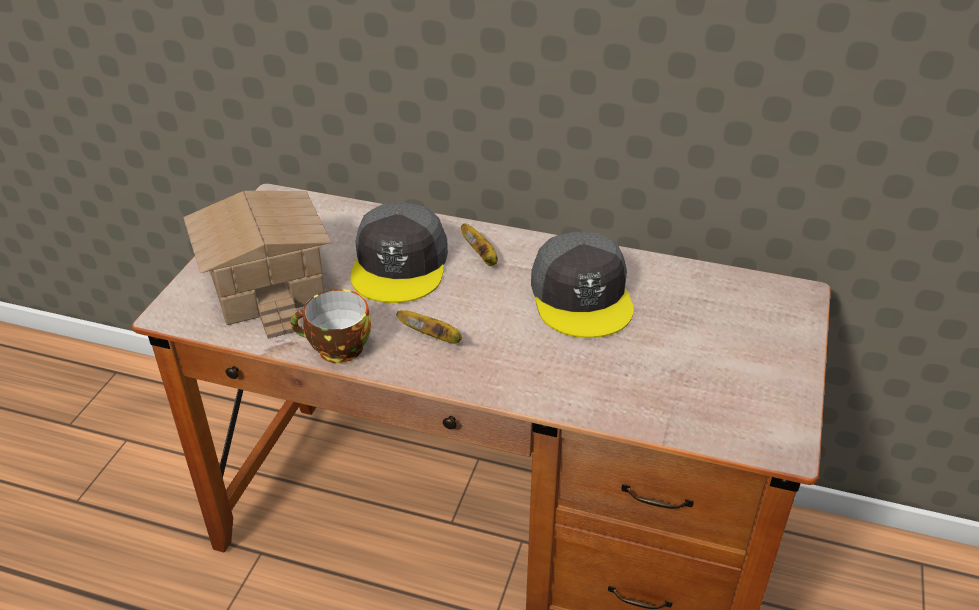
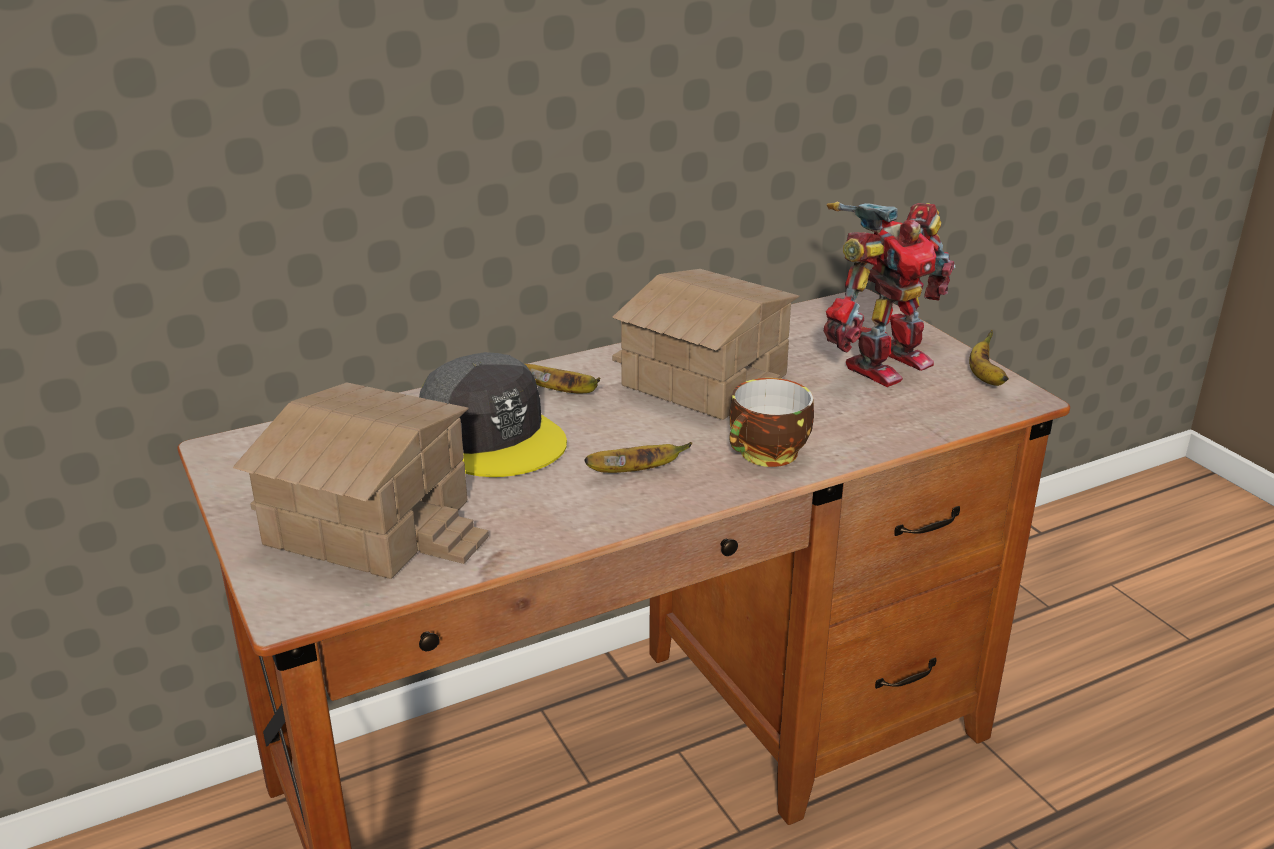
camera: 45 degrees left, 10 degrees down
cup [291,289,371,363] -> cup moved to [730,378,814,467]
grey cap [531,232,634,338] -> toy house [612,269,800,420]
none -> toy robot [824,201,956,387]
none -> banana [969,330,1009,386]

